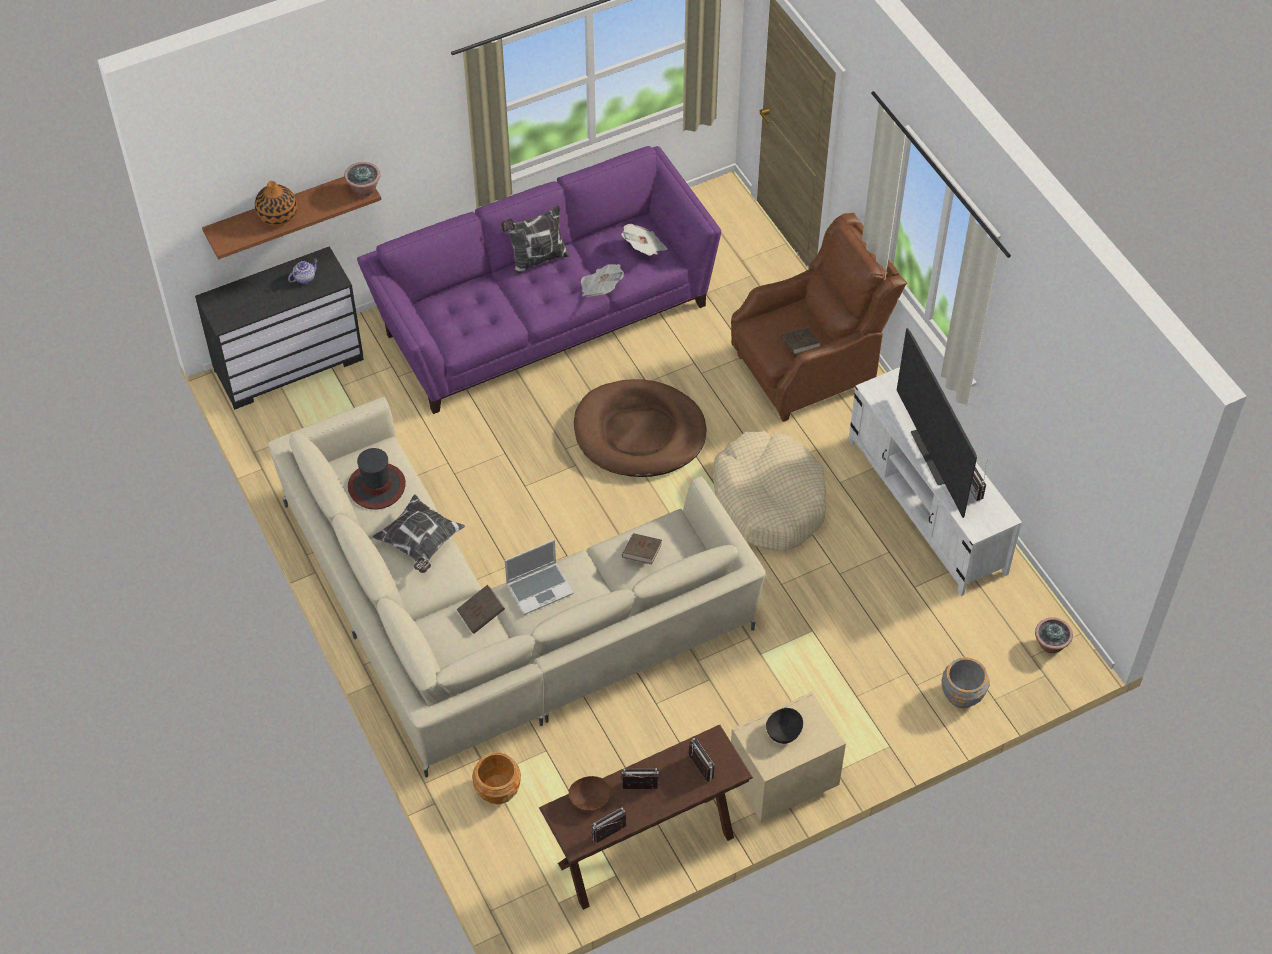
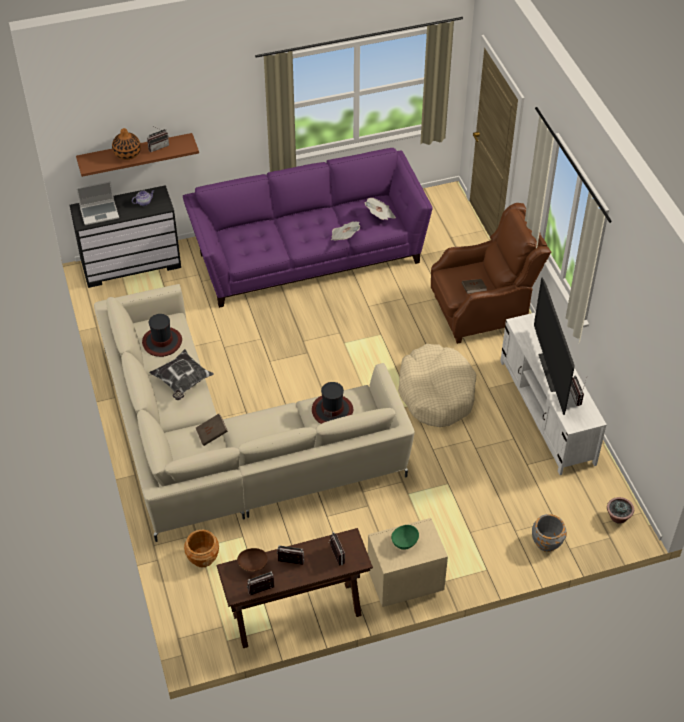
camera: 10 degrees right, 5 degrees down
potted plant [344,162,381,197] -> none
pillow [501,205,570,275] -> none
laptop [505,540,574,615] -> laptop moved to [76,181,119,225]
brown dog bed [574,379,706,477] -> none
brown book [622,533,662,564] -> hat [312,382,353,424]
black bowl [766,708,803,744] -> green bowl [391,525,419,550]
none -> radio [147,125,169,152]

